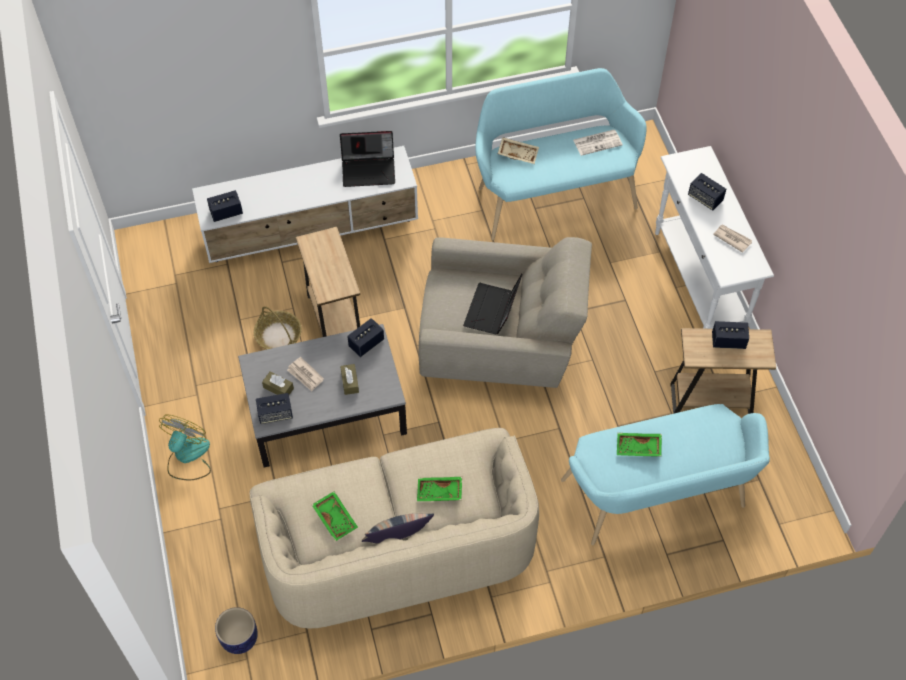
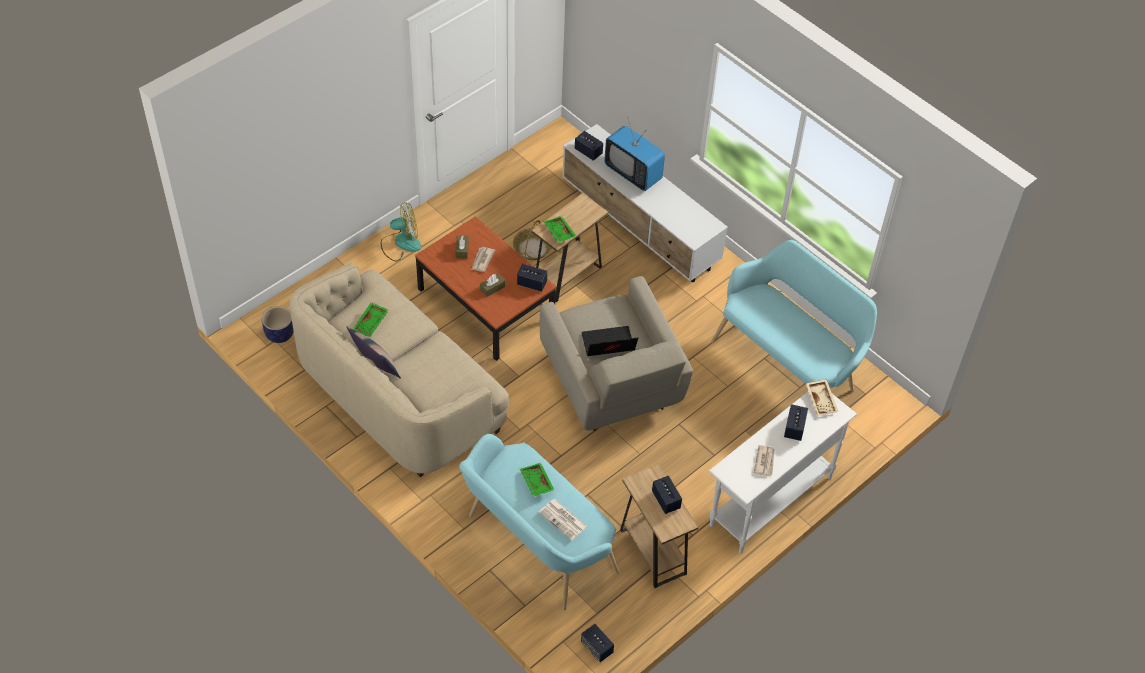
camera: 60 degrees right, 5 degrees down
grey coffee table [238,324,407,468] -> brown coffee table [415,217,556,361]
speaker [256,393,293,424] -> speaker moved to [581,624,614,662]
laptop [340,131,395,187] -> none
green tray [417,477,462,501] -> green tray moved to [543,216,576,242]
beige tray [498,137,539,164] -> beige tray moved to [806,379,838,416]
newspaper [573,130,623,156] -> newspaper moved to [538,499,587,540]
none -> television [604,119,665,191]

